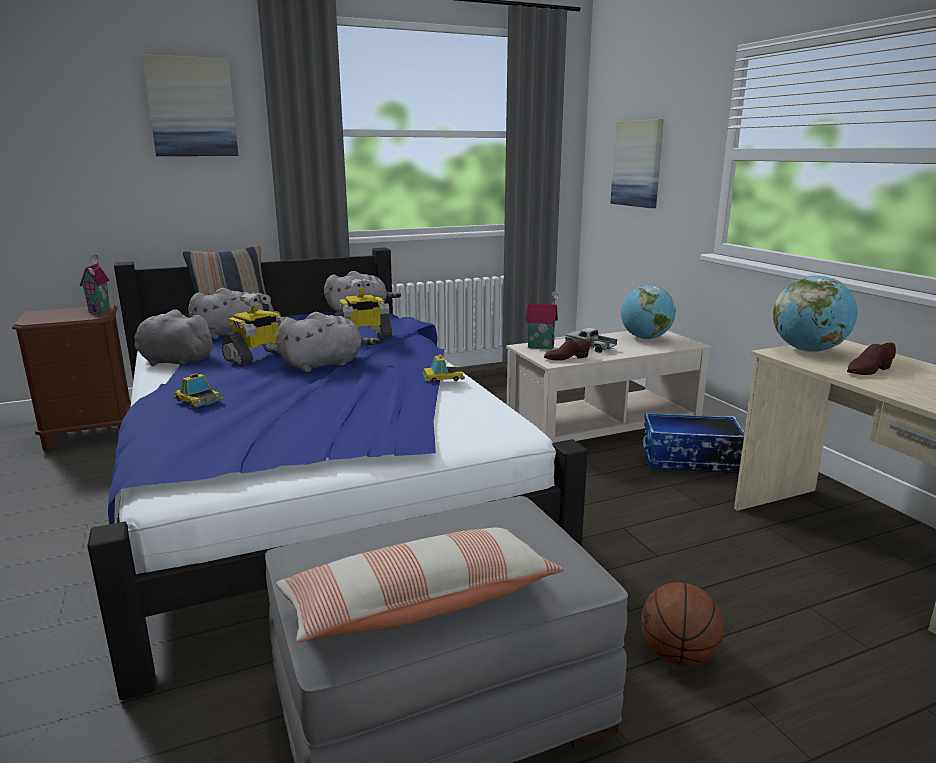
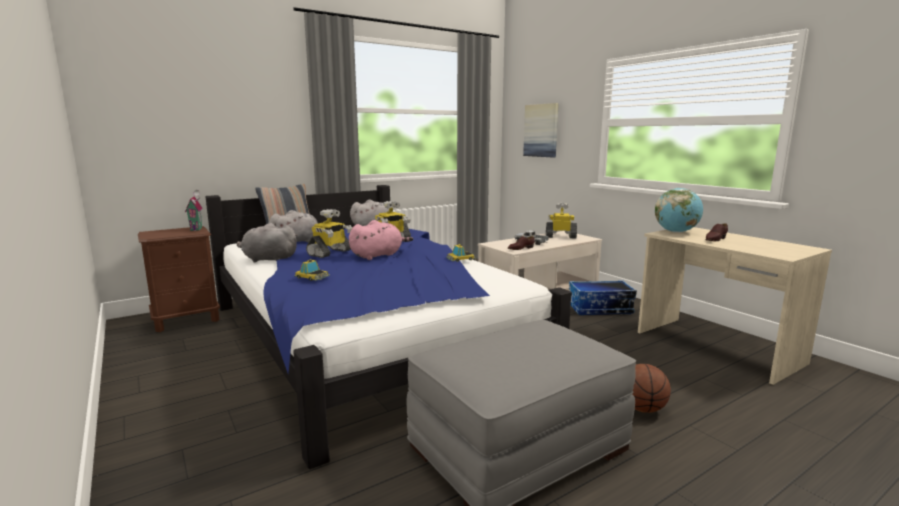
camera: 10 degrees left, 5 degrees down
picture [142,54,238,156] -> none
grey plush toy [276,312,380,372] -> pink plush toy [349,220,413,260]
pillow [276,528,564,642] -> none
toy house [526,291,559,350] -> none
globe [621,285,676,339] -> toy robot [546,203,577,238]

